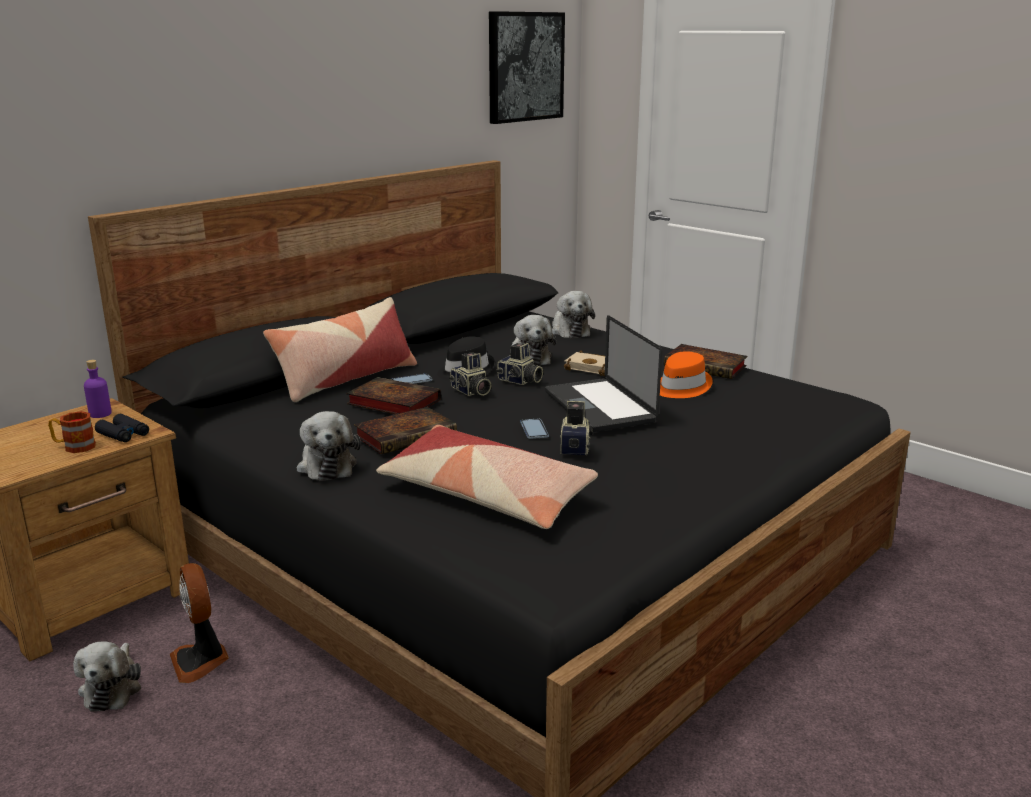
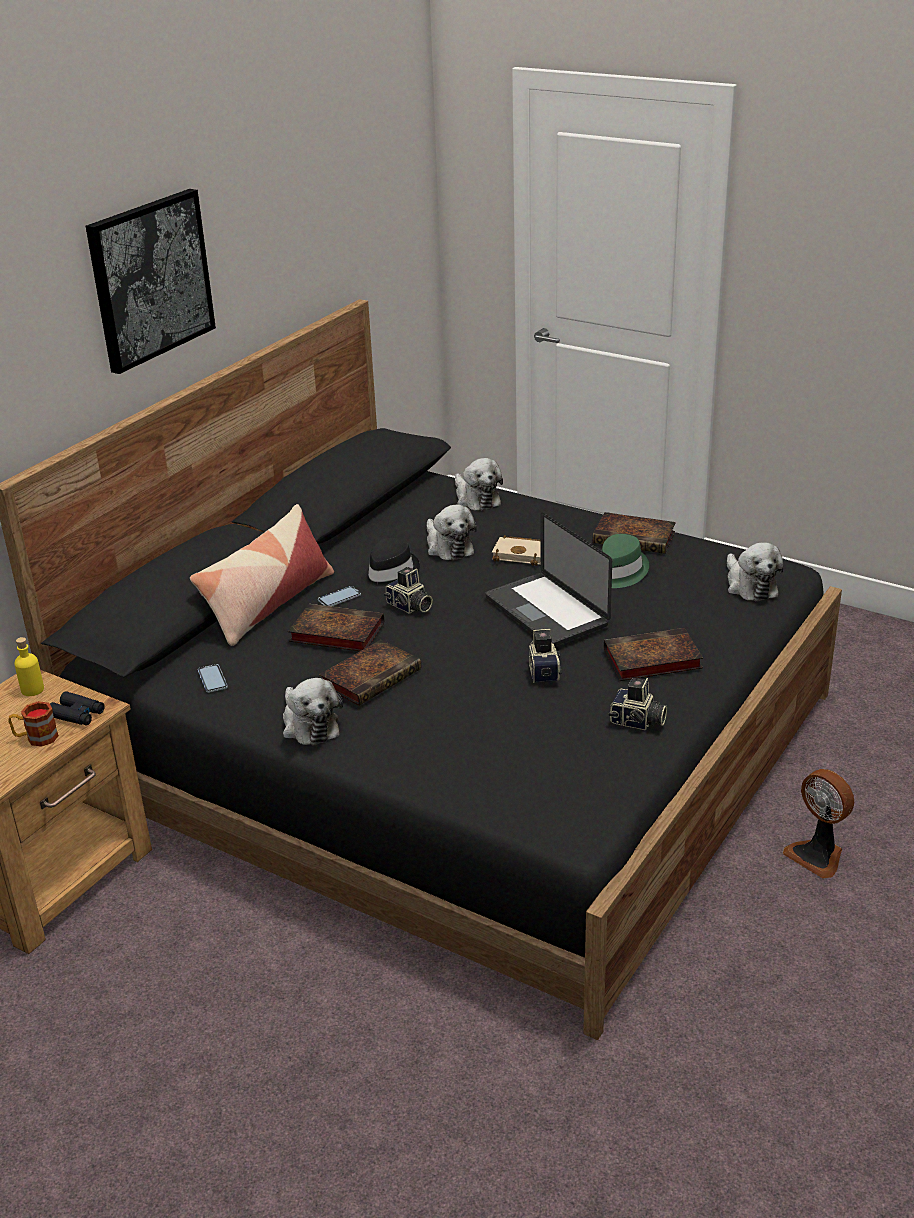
camera: 10 degrees left, 10 degrees up
plush toy [73,642,141,712] -> plush toy moved to [727,542,783,602]
purple bottle [84,360,112,418] -> yellow bottle [14,637,44,696]
fan [170,563,229,683] -> fan moved to [783,769,854,878]
pillow [376,425,598,529] -> none
picture [489,11,565,124] -> picture moved to [86,189,216,374]
camera [496,343,543,385] -> camera moved to [609,678,667,730]
phone [520,419,549,439] -> phone moved to [198,664,228,693]
orange hat [660,351,713,398] -> green hat [601,534,649,588]
none -> book [604,628,703,681]

